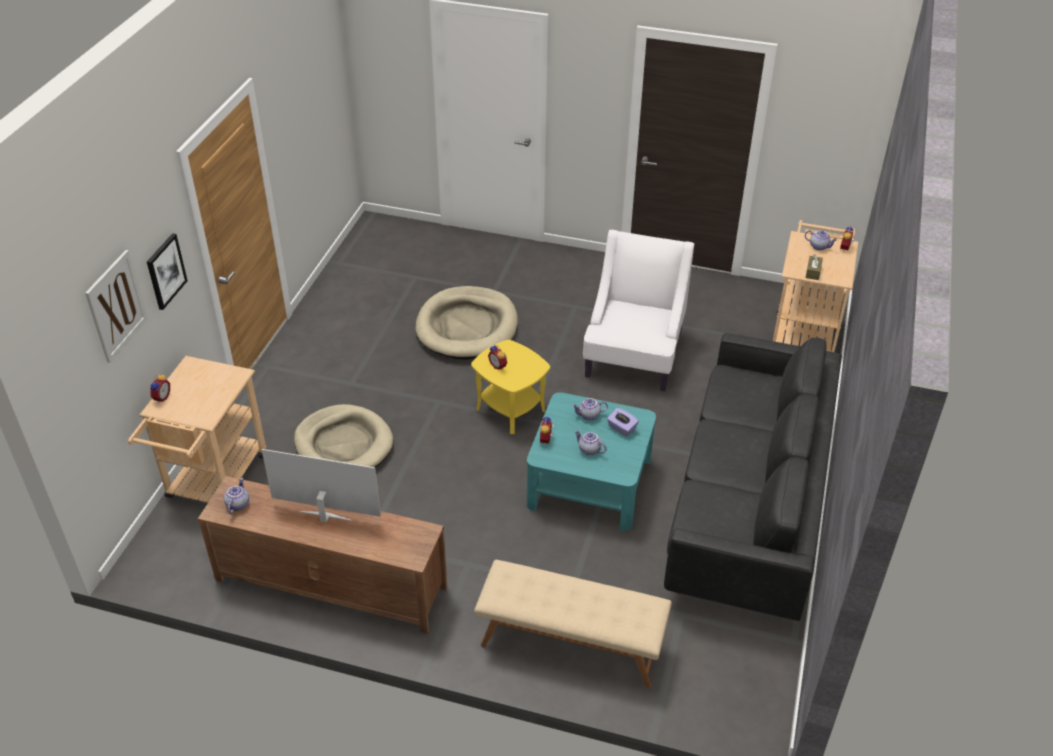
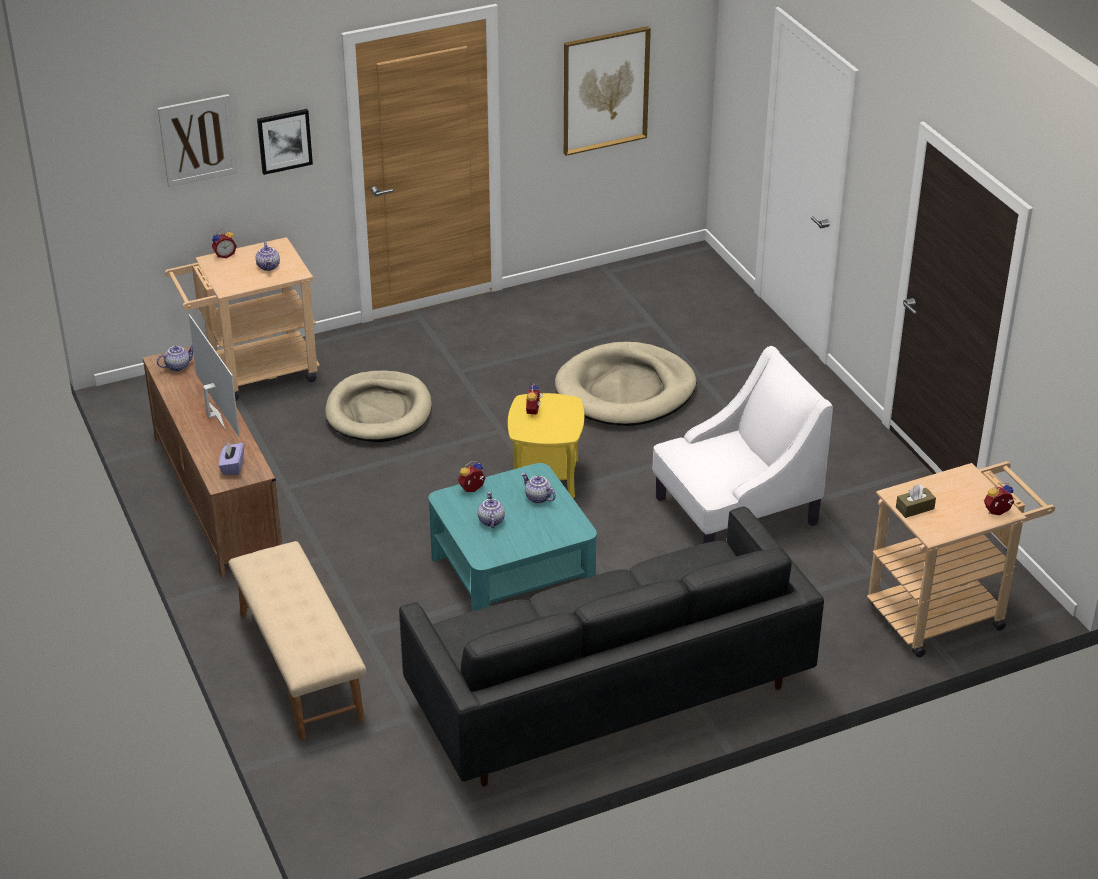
camera: 50 degrees right, 5 degrees down
purple tissue box [607,408,639,437] -> purple tissue box moved to [219,441,244,475]
teapot [805,230,838,251] -> teapot moved to [256,242,280,271]
none -> picture [564,26,651,156]

